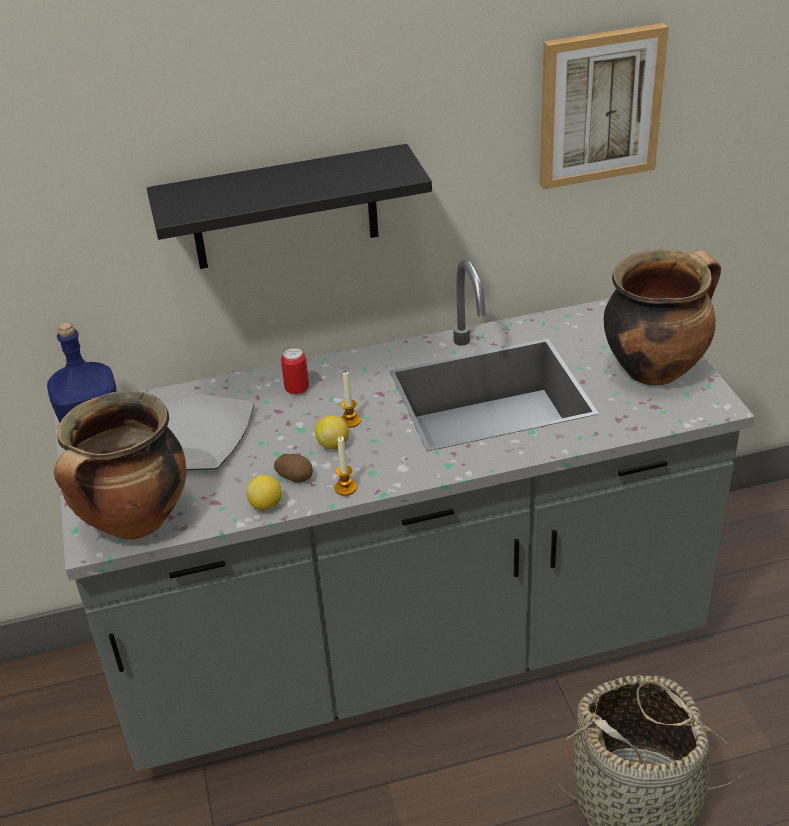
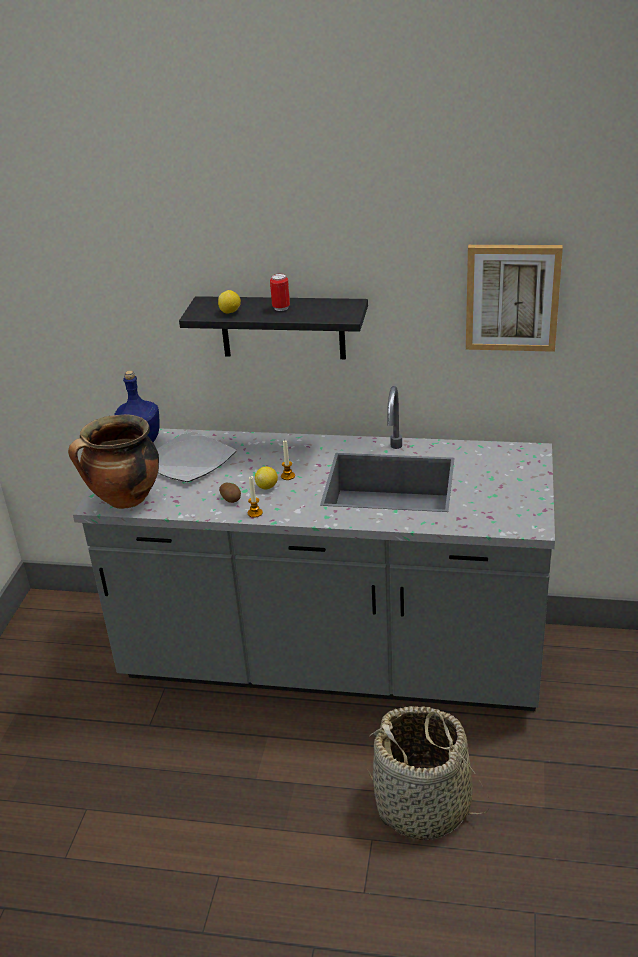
camera: 25 degrees right, 5 degrees down
lemon [246,475,282,511] -> lemon moved to [218,290,241,314]
can [281,347,309,397] -> can moved to [270,273,290,311]
cooking pot [604,249,721,386] -> none

